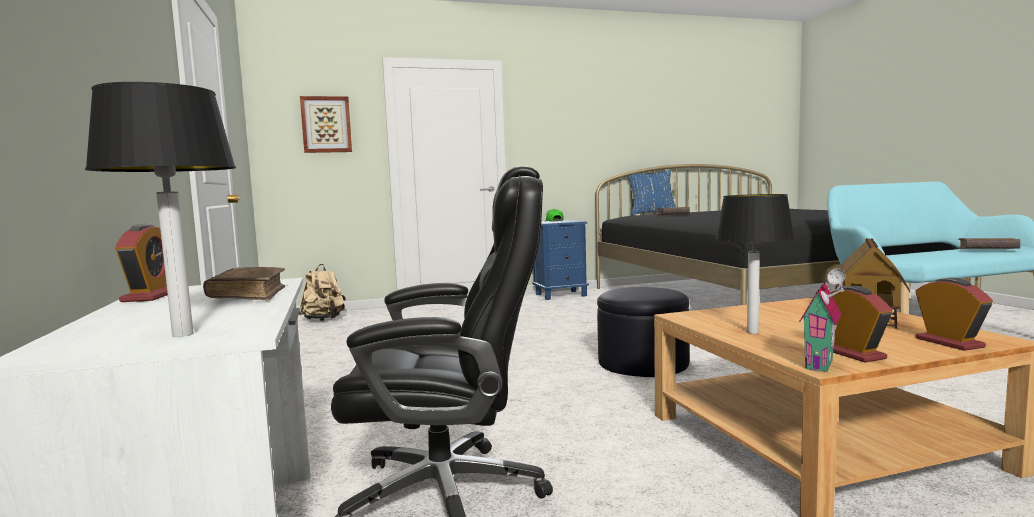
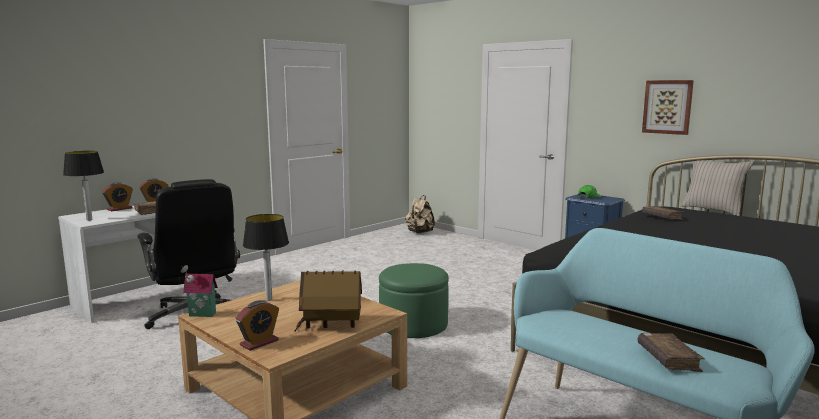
camera: 60 degrees right, 5 degrees up
picture [300,96,352,153] -> picture moved to [642,80,694,135]
black ottoman [597,287,690,377] -> green ottoman [379,263,449,338]
blue pillow [628,170,676,215] -> beige pillow [680,160,754,216]
alarm clock [830,286,892,362] -> alarm clock moved to [102,182,133,211]

